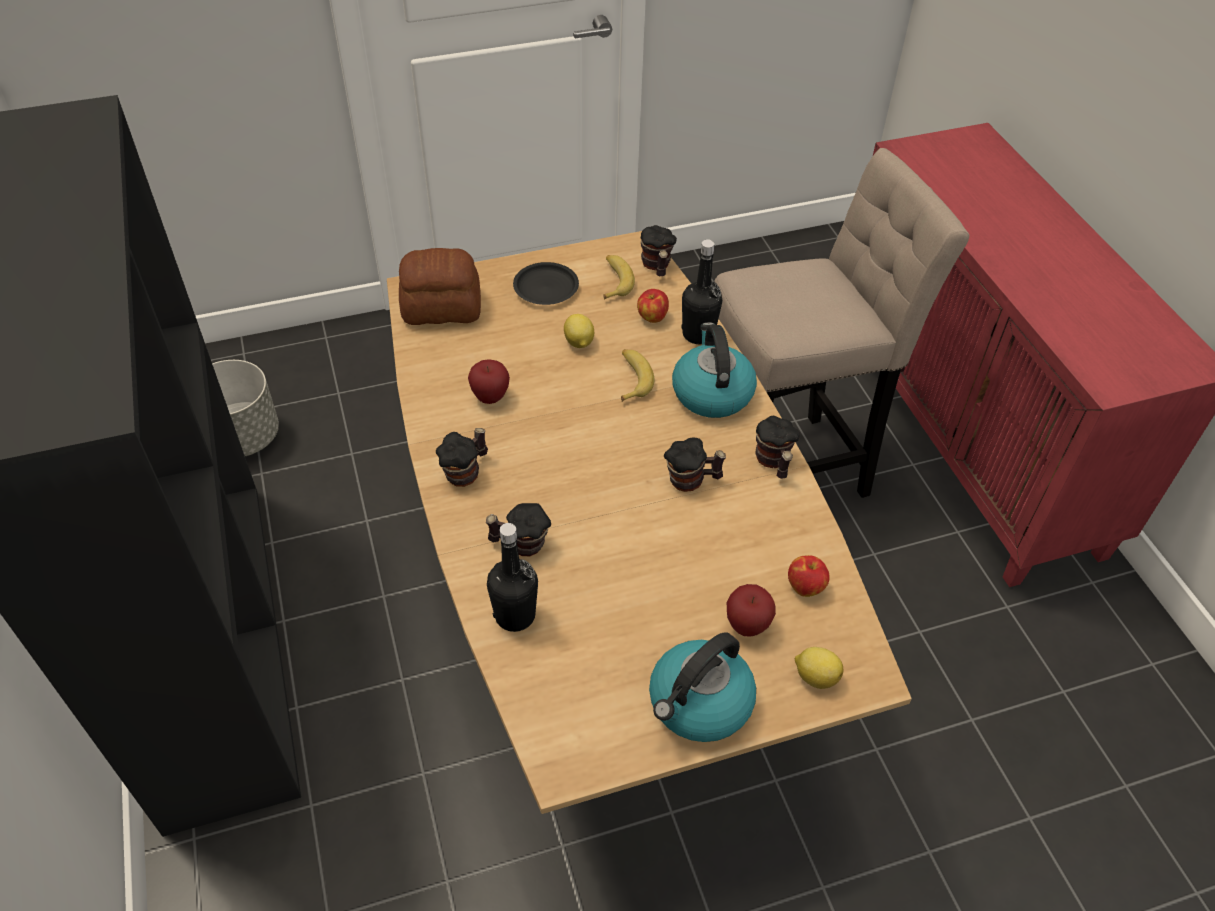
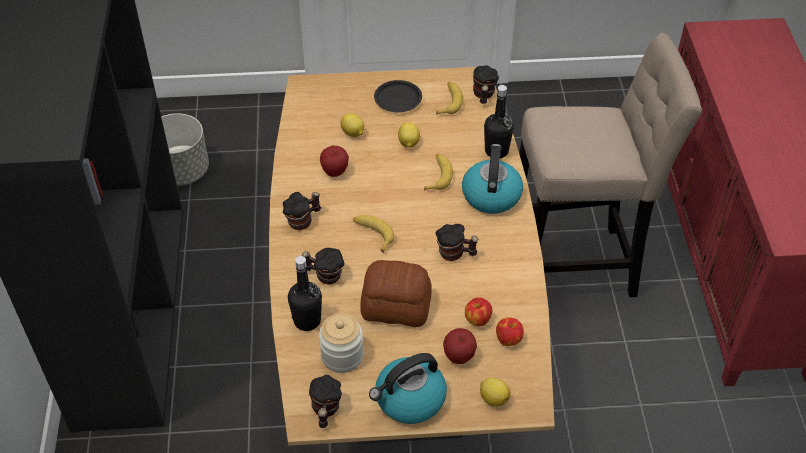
camera: 15 degrees right, 0 degrees up
bread [399,248,481,325] -> bread moved to [360,260,432,327]
apple [637,289,669,323] -> apple moved to [465,297,492,326]
mug [755,416,800,479] -> mug moved to [309,375,342,428]
none -> jar [319,314,363,373]
none -> lemon [340,113,364,137]
none -> banana [353,215,394,253]

